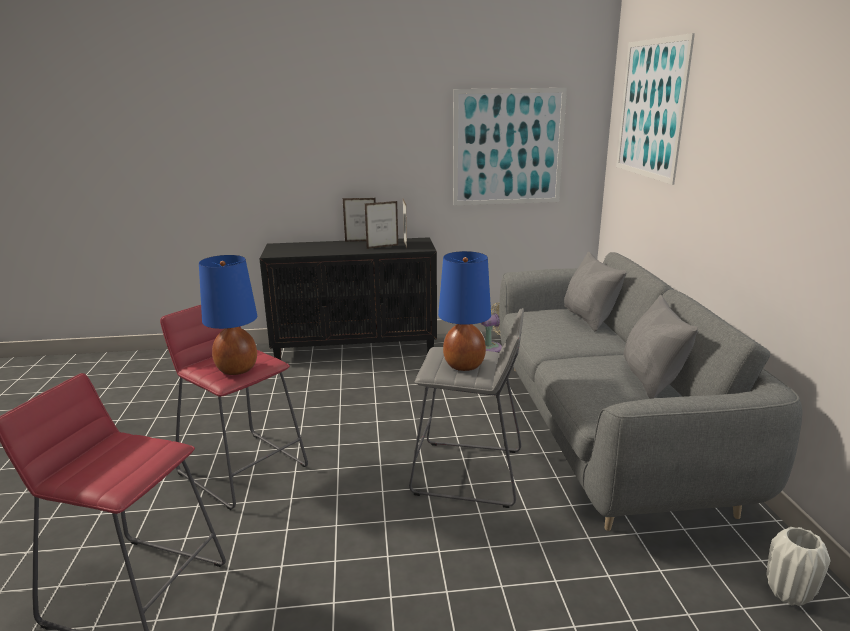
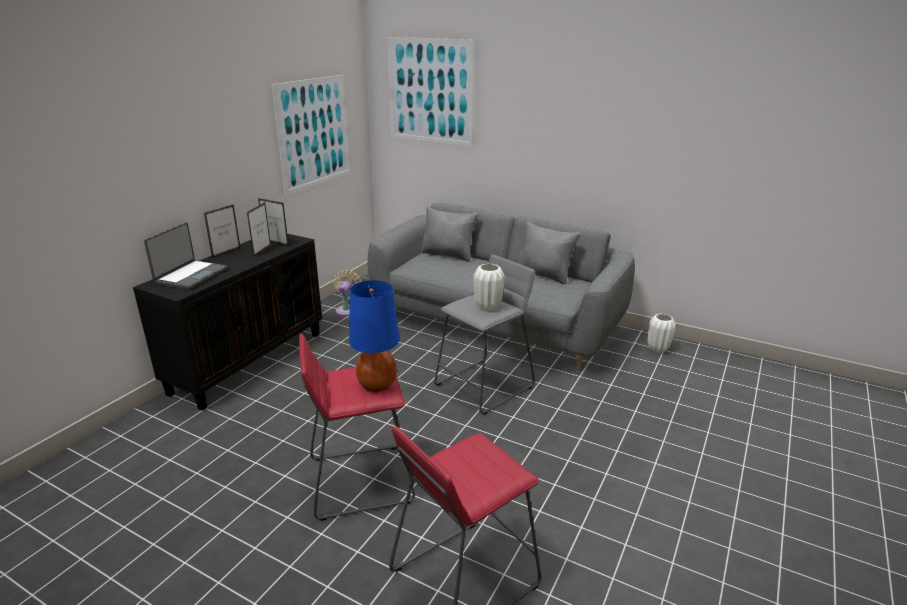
camera: 55 degrees left, 5 degrees up
blue table lamp [438,251,491,371] -> white vase [474,263,505,311]
none -> laptop [144,222,228,290]

